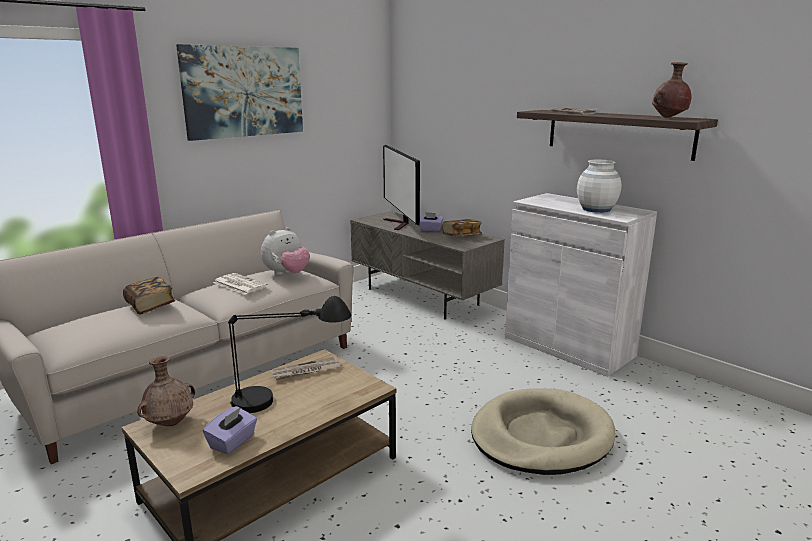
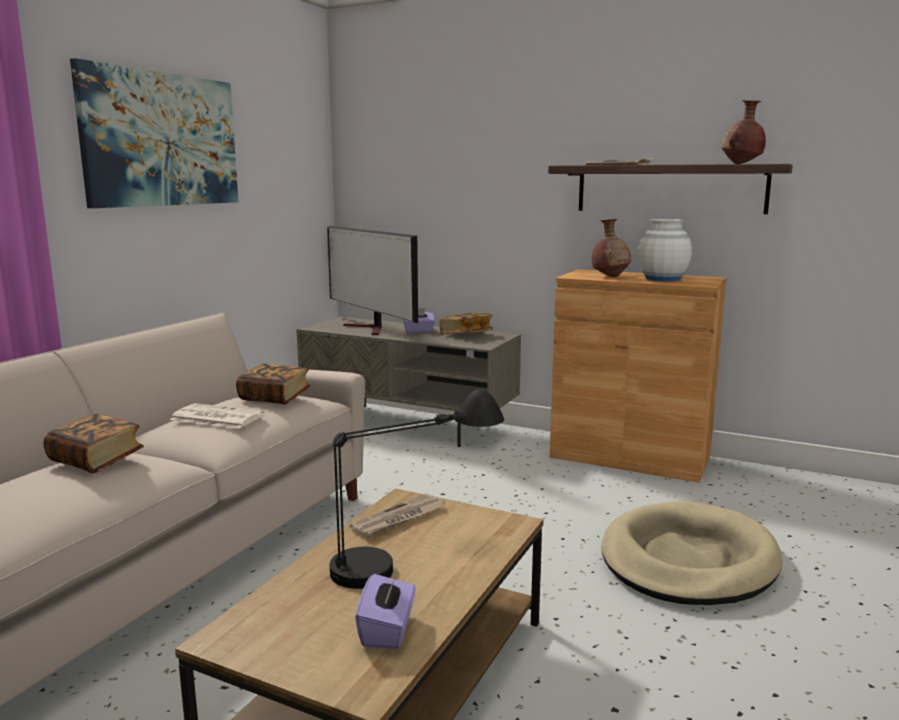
camera: 20 degrees left, 5 degrees down
brown vase [137,356,195,426] -> brown vase moved to [592,219,631,277]
plush toy [261,227,310,275] -> book [236,364,311,404]
white cabinet [505,193,657,377] -> brown cabinet [550,270,726,483]

